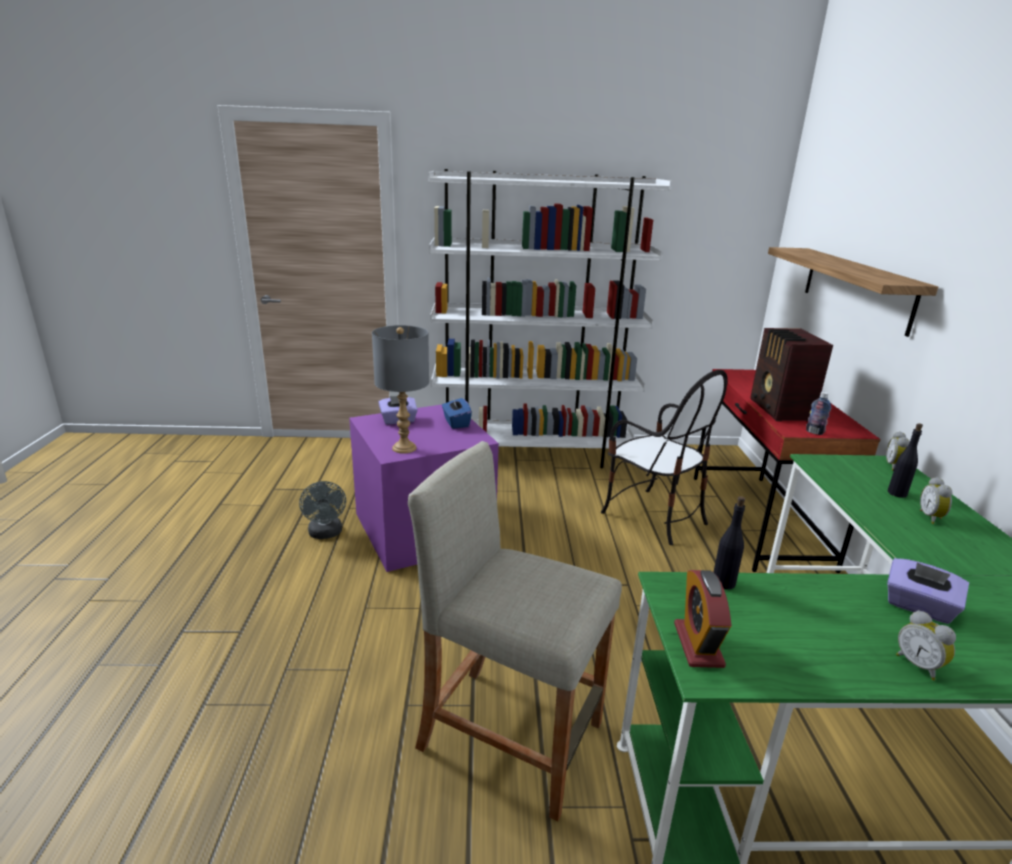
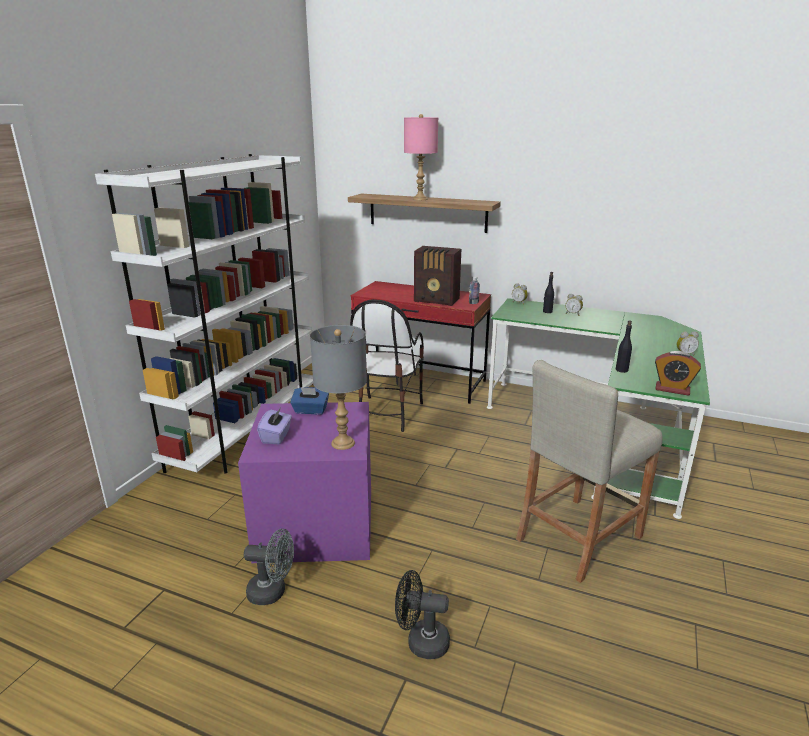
camera: 65 degrees left, 0 degrees up
chair [601,370,728,545] -> chair turned 120 degrees clockwise [350,299,424,432]
purple tissue box [887,558,969,624] -> none
none -> black fan [395,570,450,659]
none -> pink table lamp [404,114,438,200]

